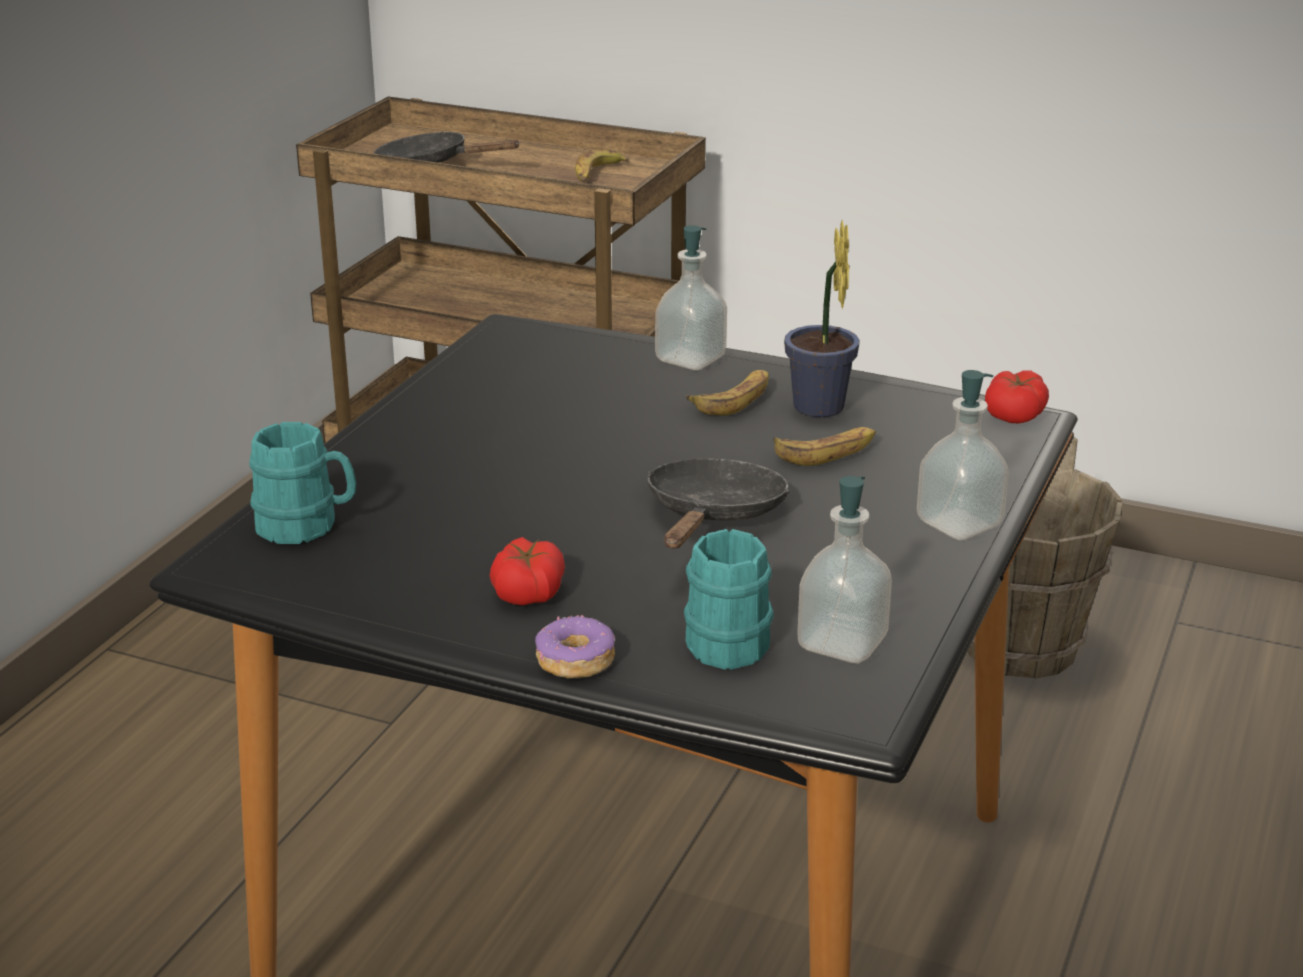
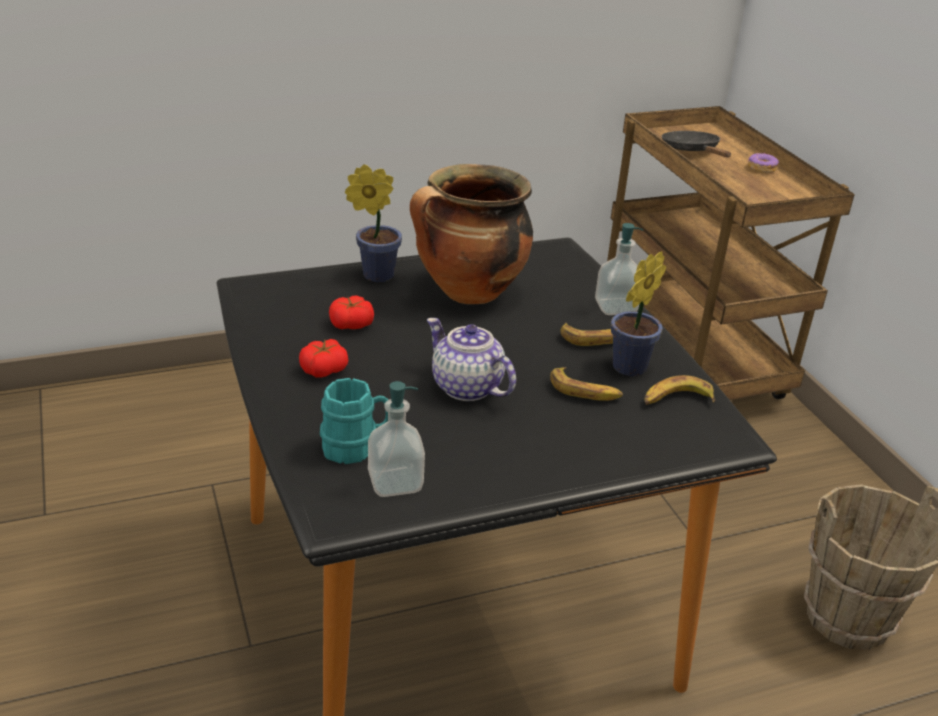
camera: 45 degrees right, 5 degrees up
turquoise mug [249,422,356,544] -> none
donut [535,615,615,678] -> donut moved to [748,153,779,173]
banana [575,149,629,183] -> banana moved to [645,375,715,405]
black frying pan [648,458,789,548] -> teapot [427,318,516,401]
soap dispenser [917,370,1009,540] -> none
tomato [985,370,1049,423] -> tomato moved to [329,296,374,329]
none -> potted plant [345,164,402,282]
none -> cooking pot [410,164,533,304]

